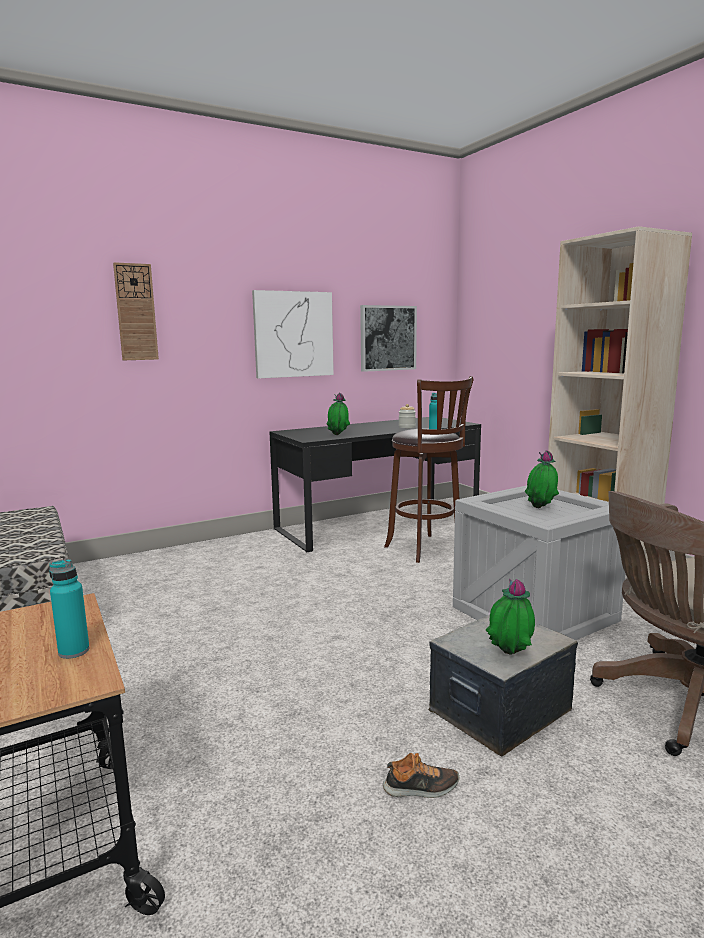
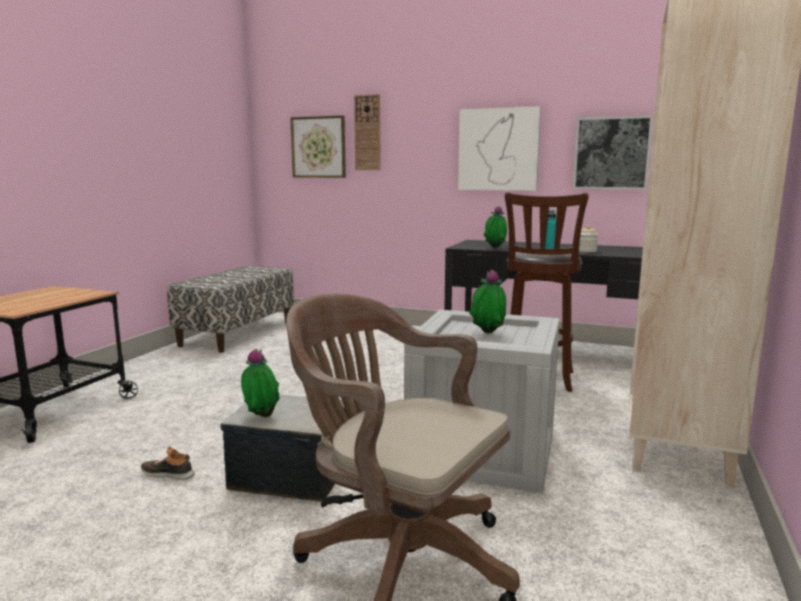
camera: 50 degrees right, 0 degrees up
turquoise bottle [49,559,90,659] -> none
shoe [383,753,459,798] -> shoe turned 150 degrees clockwise [141,447,195,480]
none -> picture [290,115,346,178]

